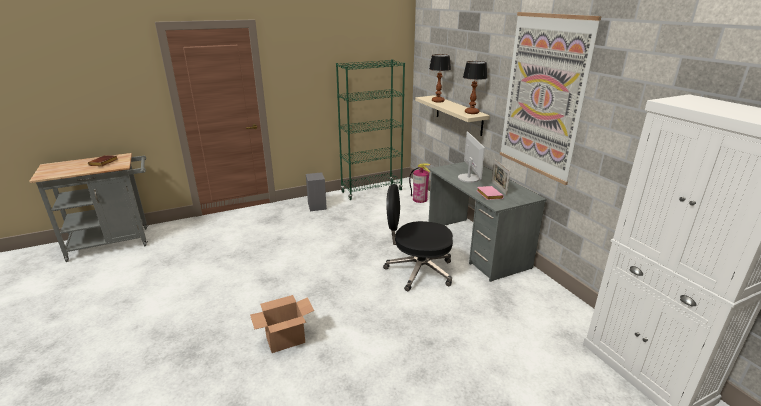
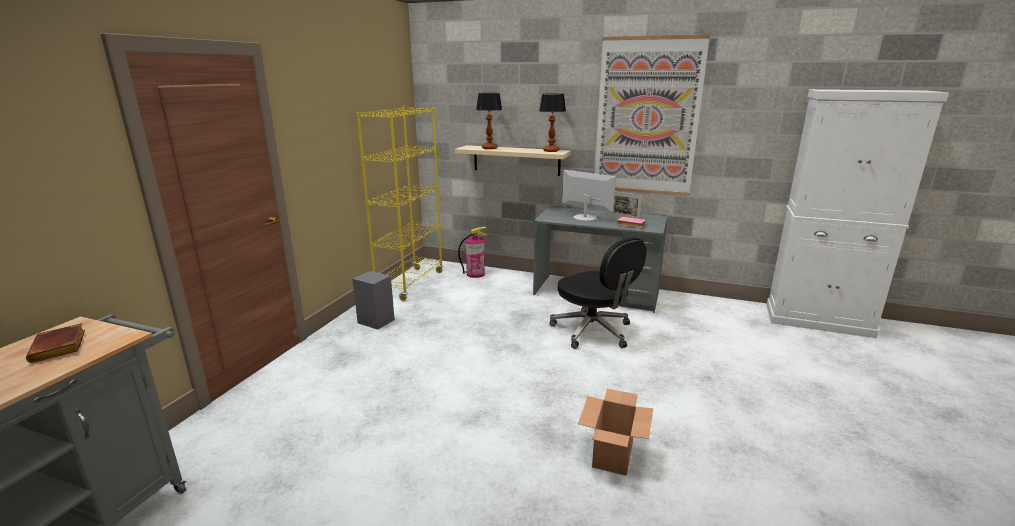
camera: 45 degrees left, 5 degrees down
green bookcase [336,59,405,200] -> yellow bookcase [356,107,443,301]
black office chair [383,184,453,291] -> black office chair turned 90 degrees counterclockwise [549,237,647,349]

